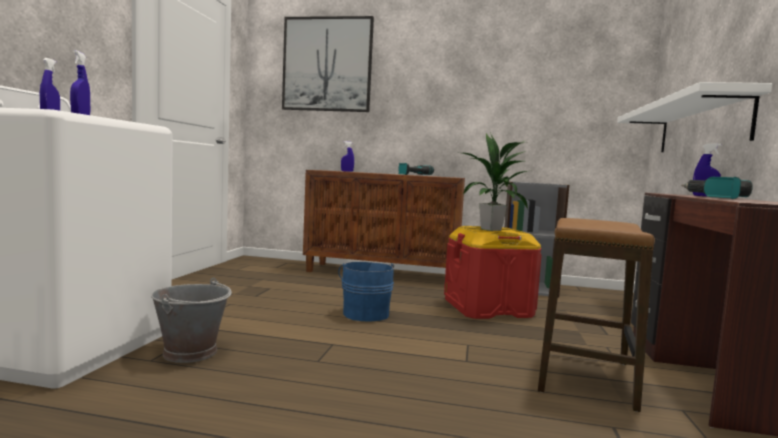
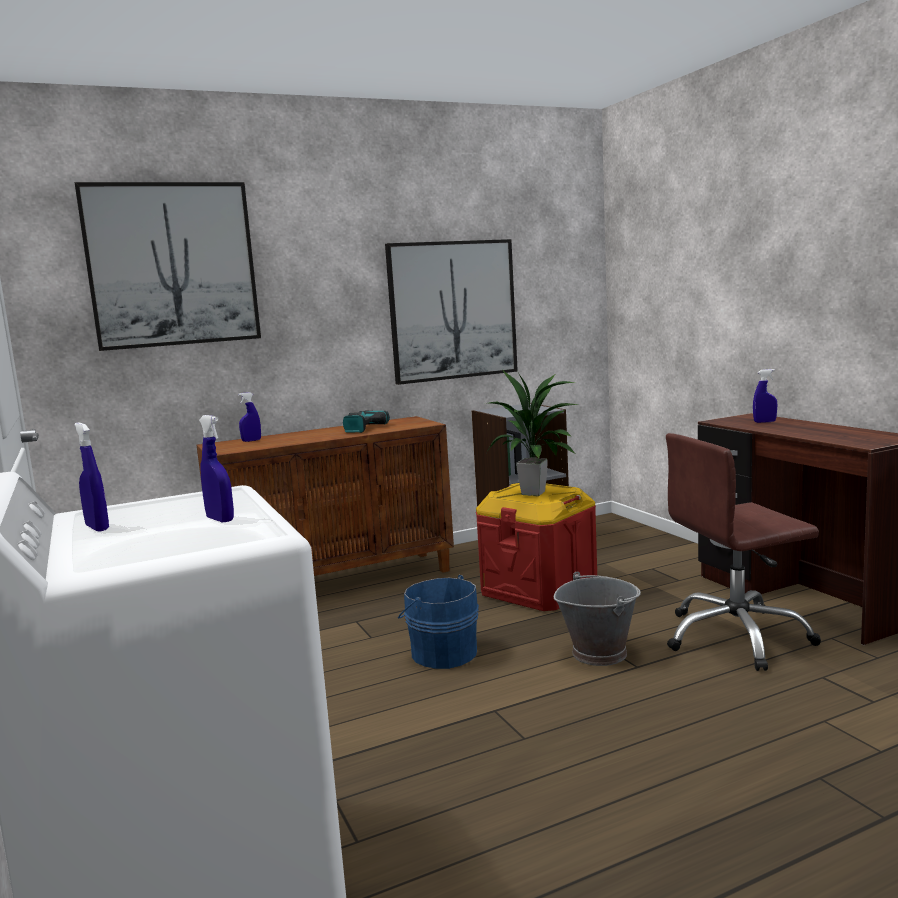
camera: 35 degrees left, 5 degrees up
grey bucket [151,278,232,363] -> grey bucket moved to [554,572,641,666]
stool [538,218,655,412] -> brown office chair [666,433,821,671]
white shelf [617,82,772,152] -> none
power drill [681,177,753,199] -> none
none -> picture [385,239,518,385]

